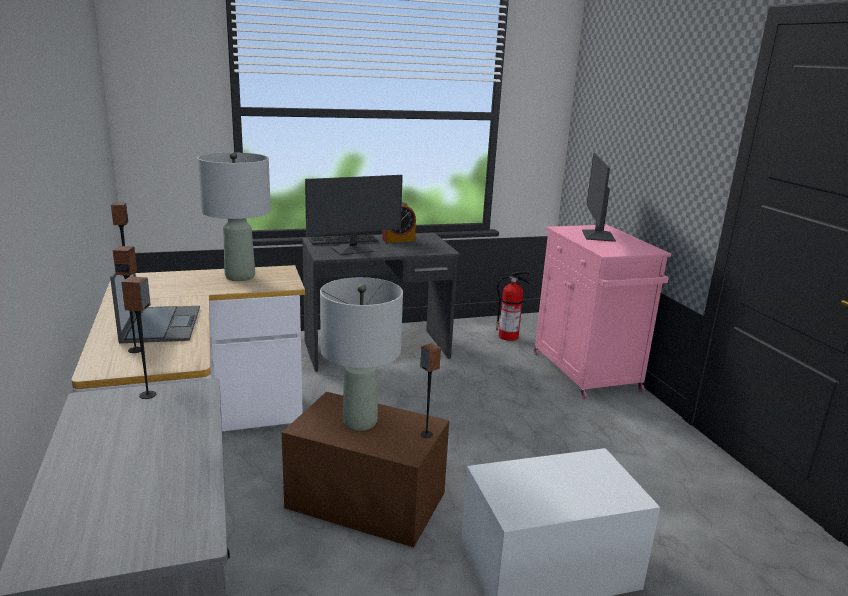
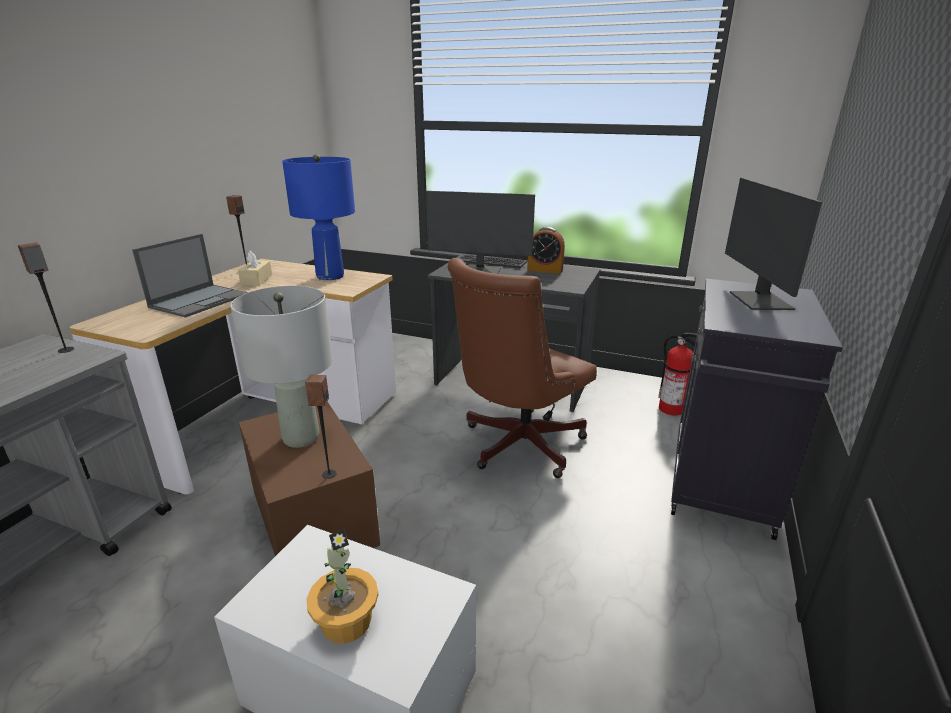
camera: 40 degrees right, 5 degrees up
speaker [113,246,141,353] -> none
grey table lamp [197,152,271,281] -> blue table lamp [282,154,355,280]
pink cabinet [533,225,671,399] -> black cabinet [670,279,843,540]
monitor [582,153,616,242] -> monitor turned 45 degrees counterclockwise [725,178,822,310]
none -> beige tissue box [238,251,272,285]
none -> potted plant [307,530,378,644]
none -> brown office chair [447,258,597,478]

